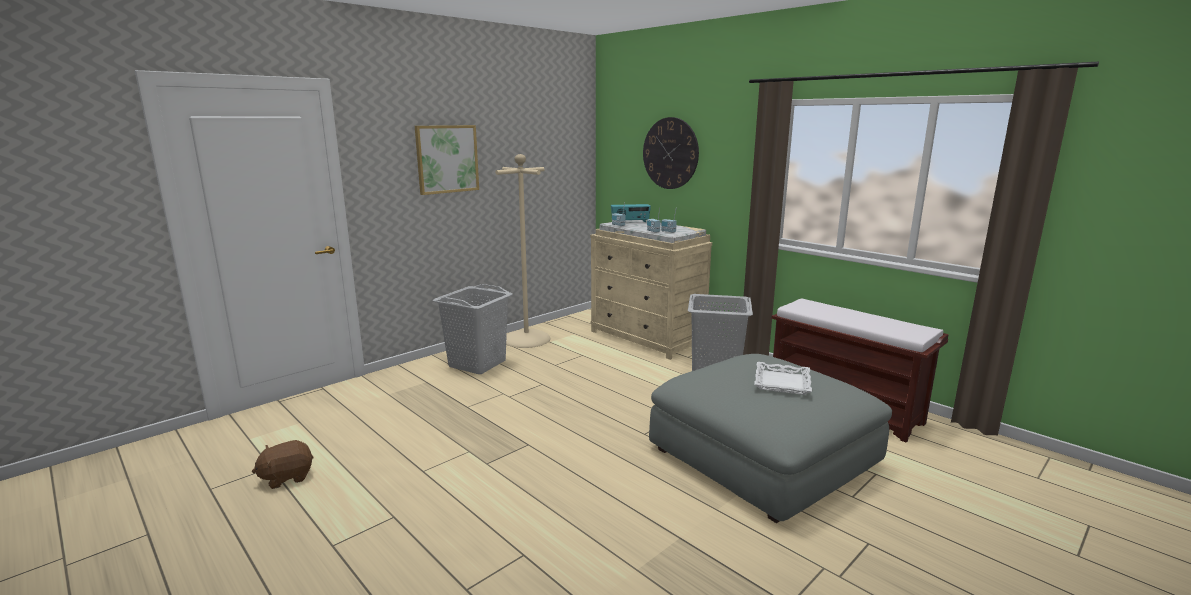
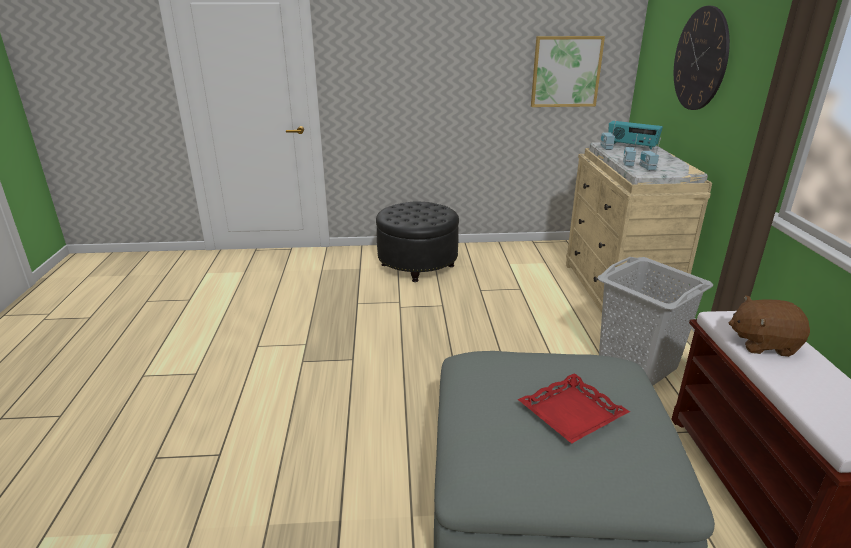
camera: 40 degrees right, 10 degrees up
brown plush toy [252,440,314,489] -> brown plush toy moved to [729,295,810,357]
picture [415,125,479,195] -> picture moved to [531,36,605,107]
grey laundry basket [433,284,513,374] -> black ottoman [376,202,459,282]
beige clothes rack [495,154,551,348] -> none
white tray [754,362,812,395] -> red tray [518,373,630,444]

